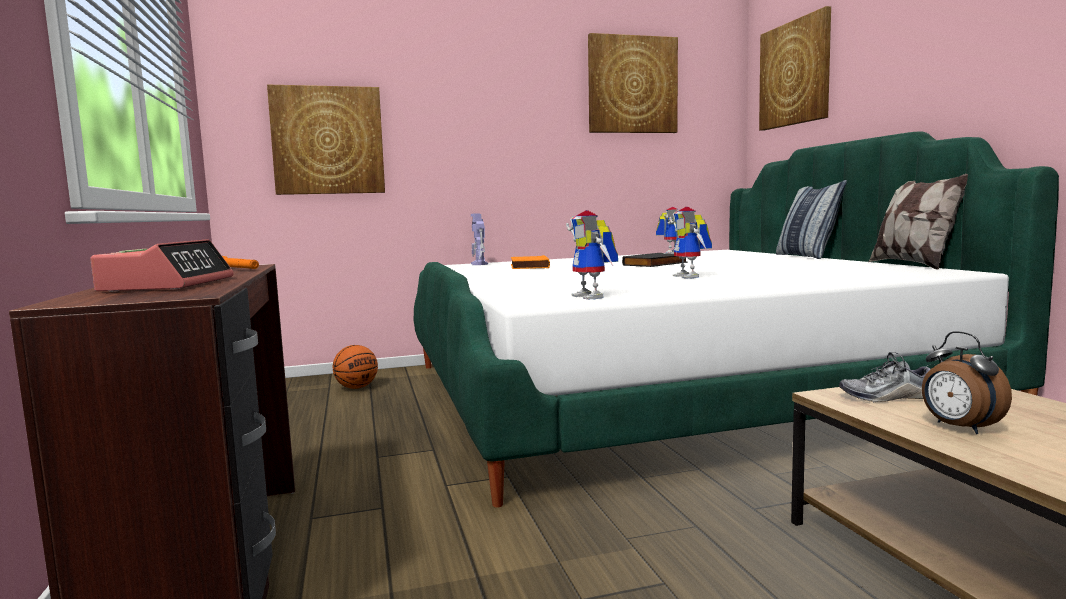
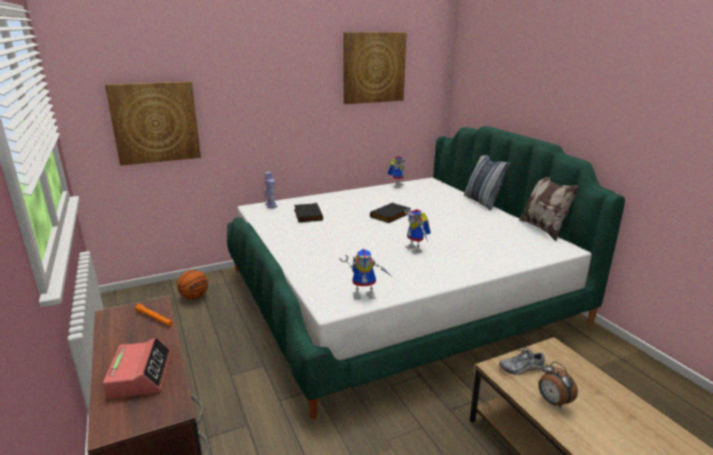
camera: 10 degrees left, 15 degrees up
orange book [511,255,550,269] -> black book [294,203,323,222]
toy robot [566,210,618,300] -> toy robot turned 60 degrees counterclockwise [340,249,391,299]
picture [759,6,831,131] -> none

